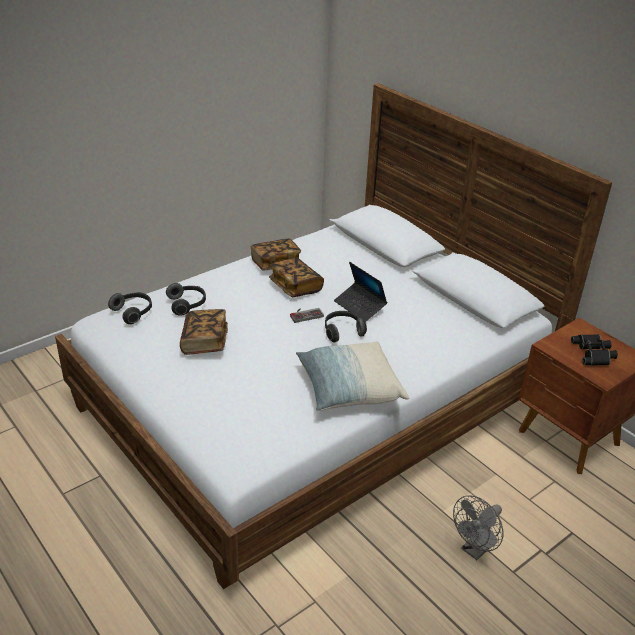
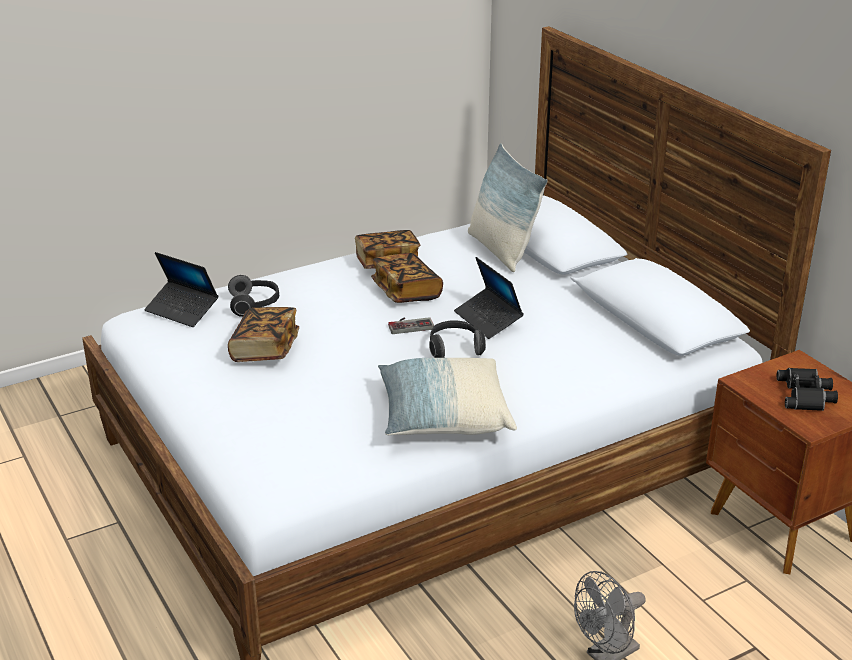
camera: 10 degrees right, 5 degrees down
headphones [108,292,152,324] -> laptop [144,252,218,327]
none -> pillow [468,143,548,272]

